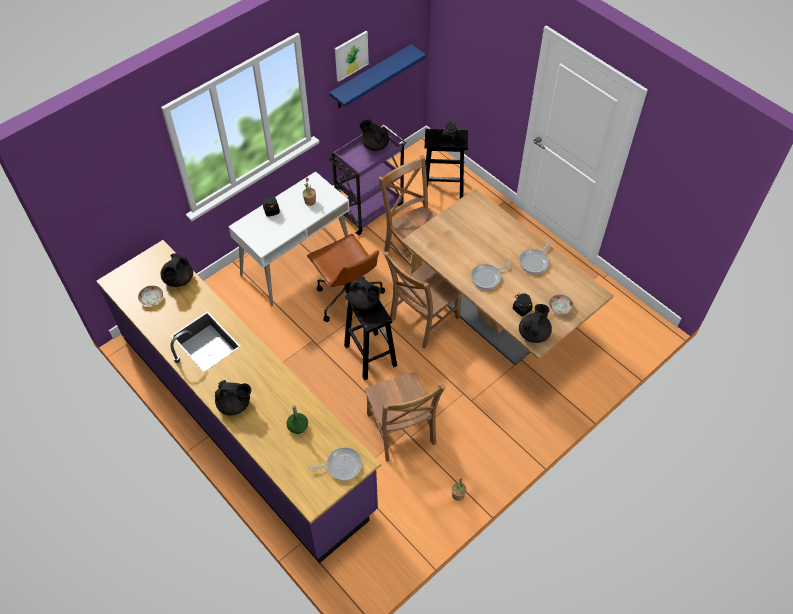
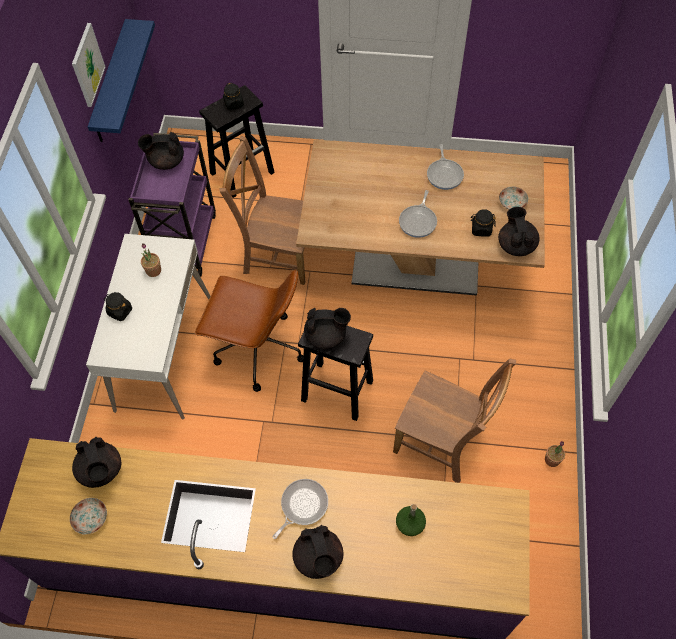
camera: 40 degrees left, 5 degrees up
black teapot [215,380,251,415] -> black teapot turned 105 degrees clockwise [292,525,344,579]
frying pan [308,447,362,481] -> frying pan moved to [272,479,328,539]
brown chair [383,251,462,349] -> none

